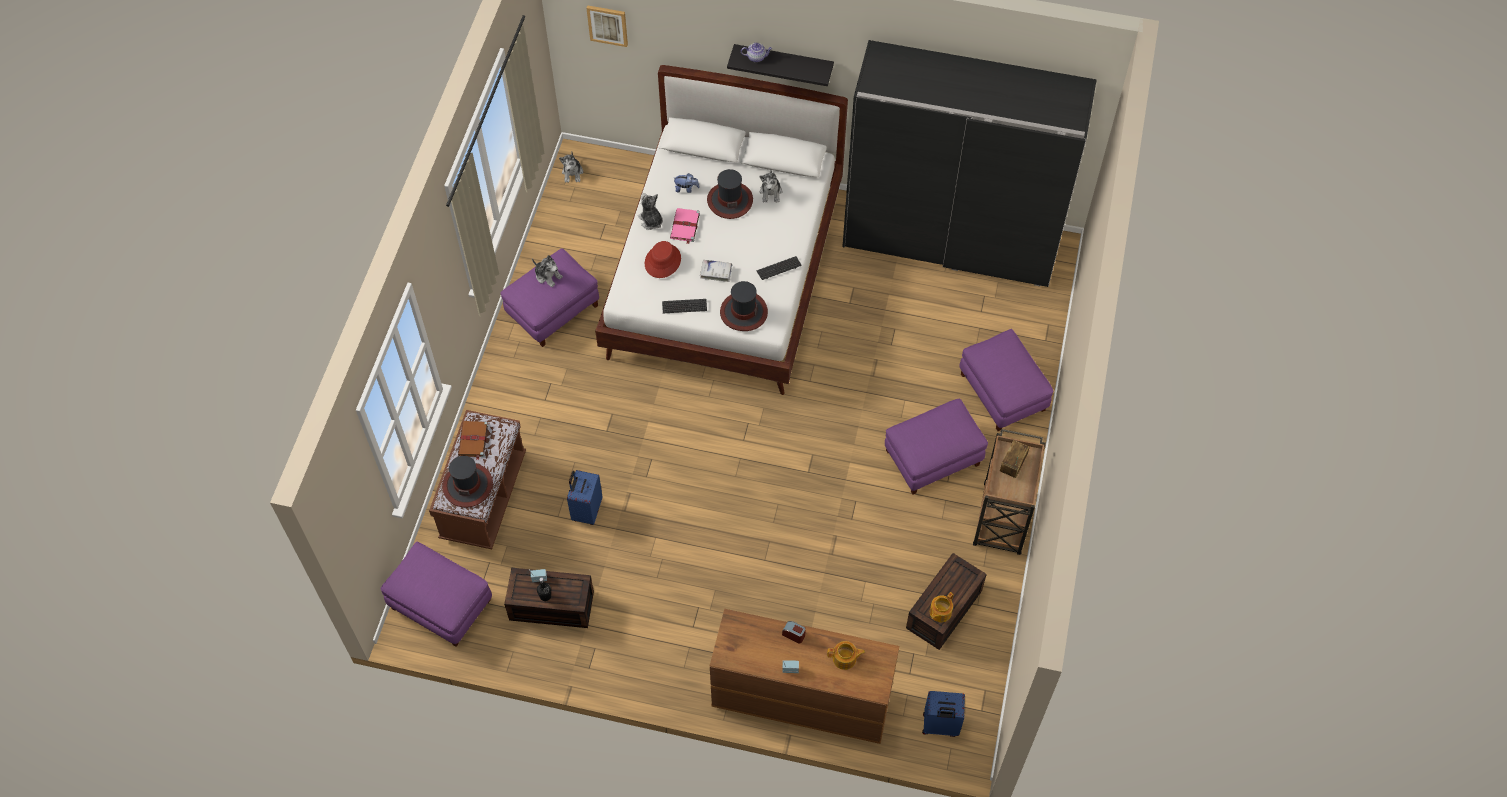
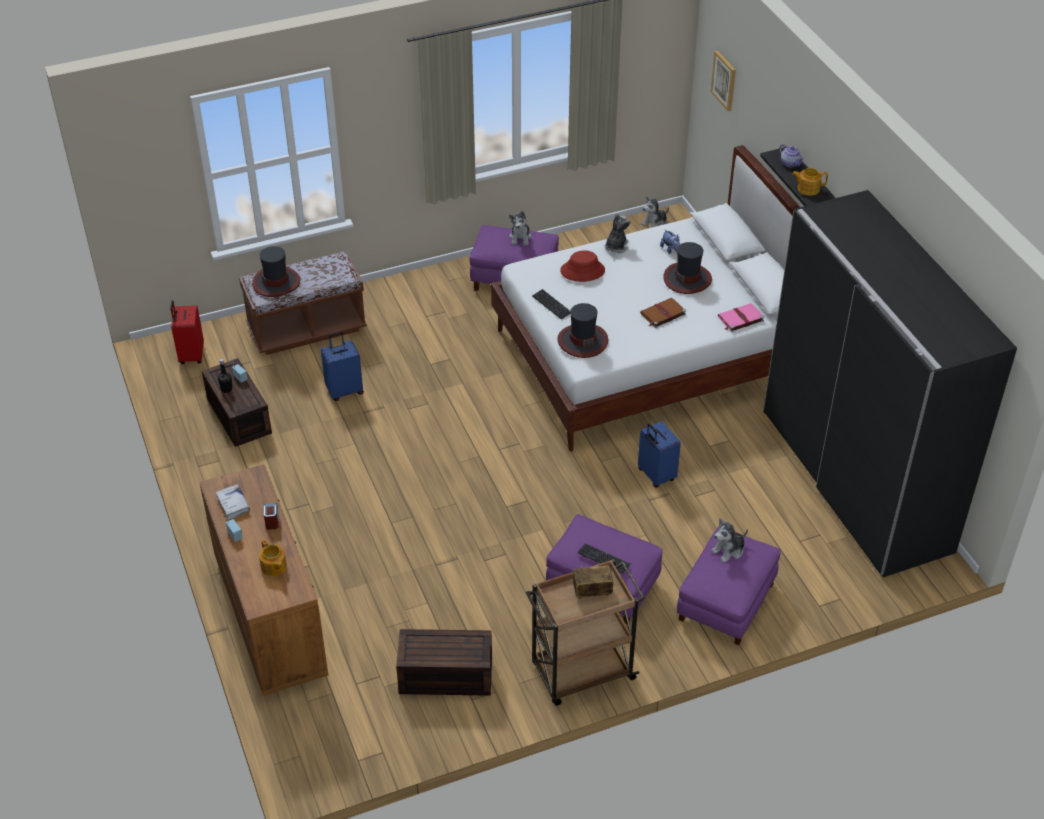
camera: 55 degrees right, 15 degrees down
purple ottoman [381,542,492,647] -> red suitcase [170,301,204,364]
brown book [458,421,488,460] -> brown book moved to [640,298,686,328]
pink book [670,208,700,244] -> pink book moved to [718,303,764,332]
white book [700,260,732,282] -> white book moved to [216,484,250,520]
keyboard [756,256,801,280] -> keyboard moved to [577,543,631,574]
plush toy [759,170,782,202] -> plush toy moved to [711,519,748,563]
blue suitcase [922,691,965,737] -> blue suitcase moved to [638,421,681,488]
teapot [930,592,954,622] -> teapot moved to [792,168,828,196]

